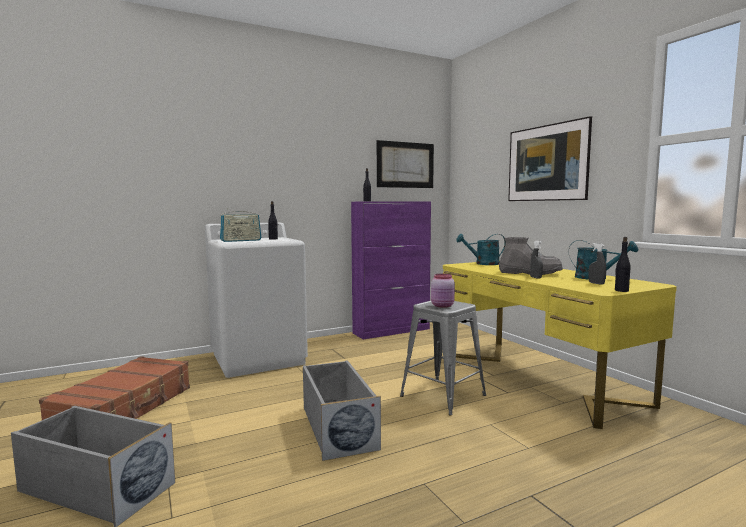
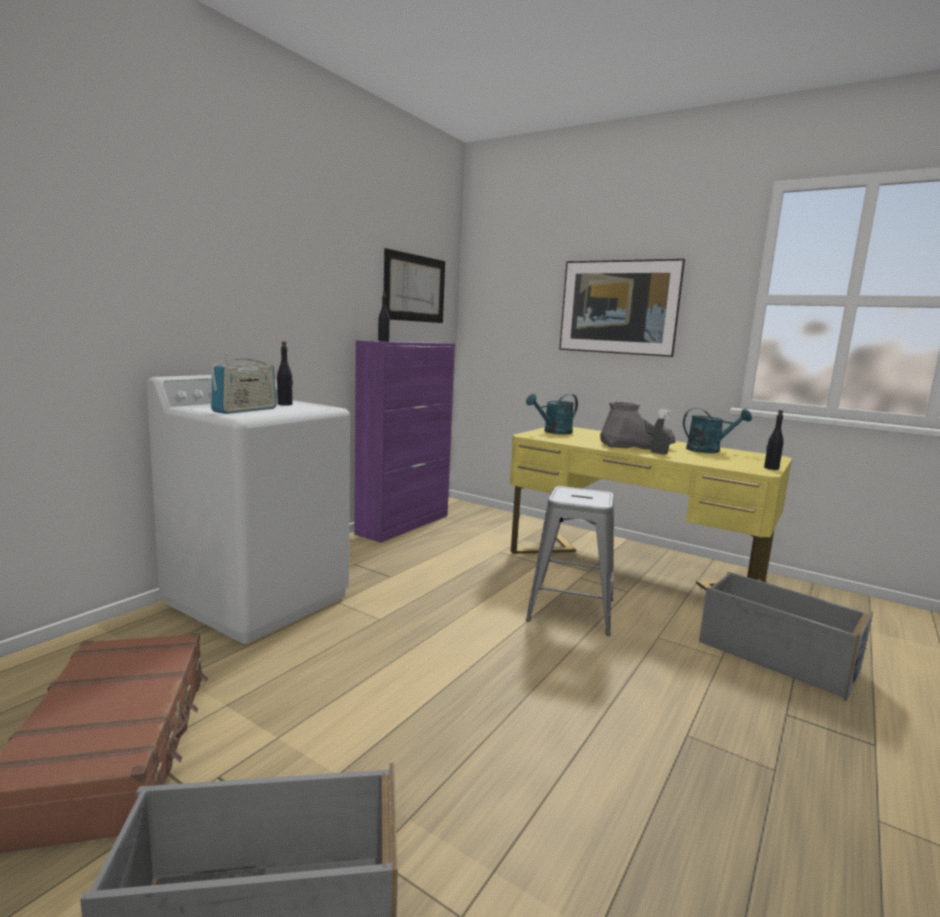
camera: 30 degrees left, 5 degrees up
grey storage box [303,360,381,461] -> grey storage box moved to [699,572,873,701]
pink jar [431,273,455,308] -> none
grey spray bottle [588,243,606,285] -> none

